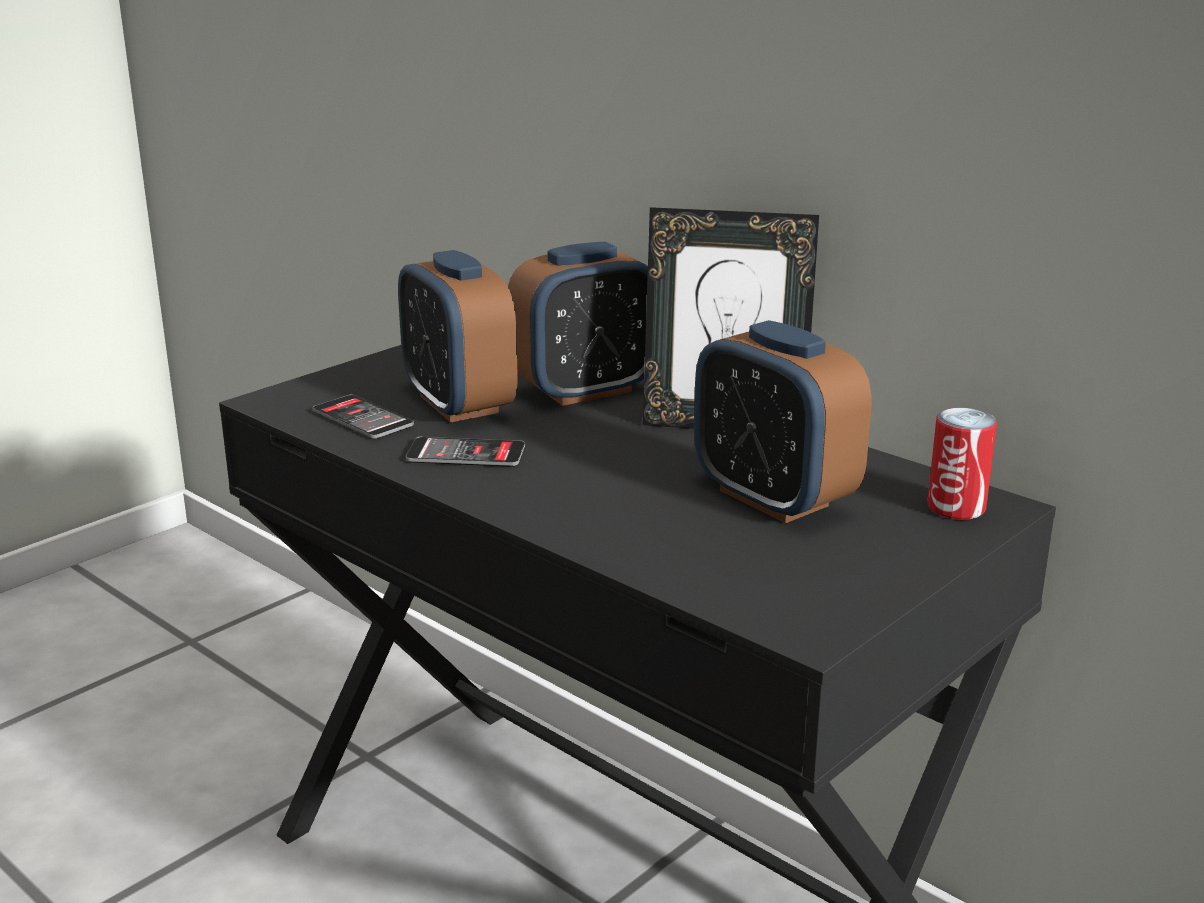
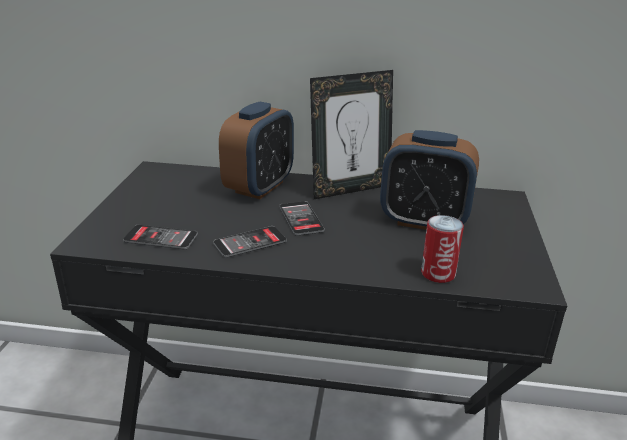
camera: 35 degrees left, 5 degrees up
alarm clock [398,250,518,423] -> none
can [927,408,997,519] -> can moved to [421,215,464,283]
none -> phone [279,201,325,236]

